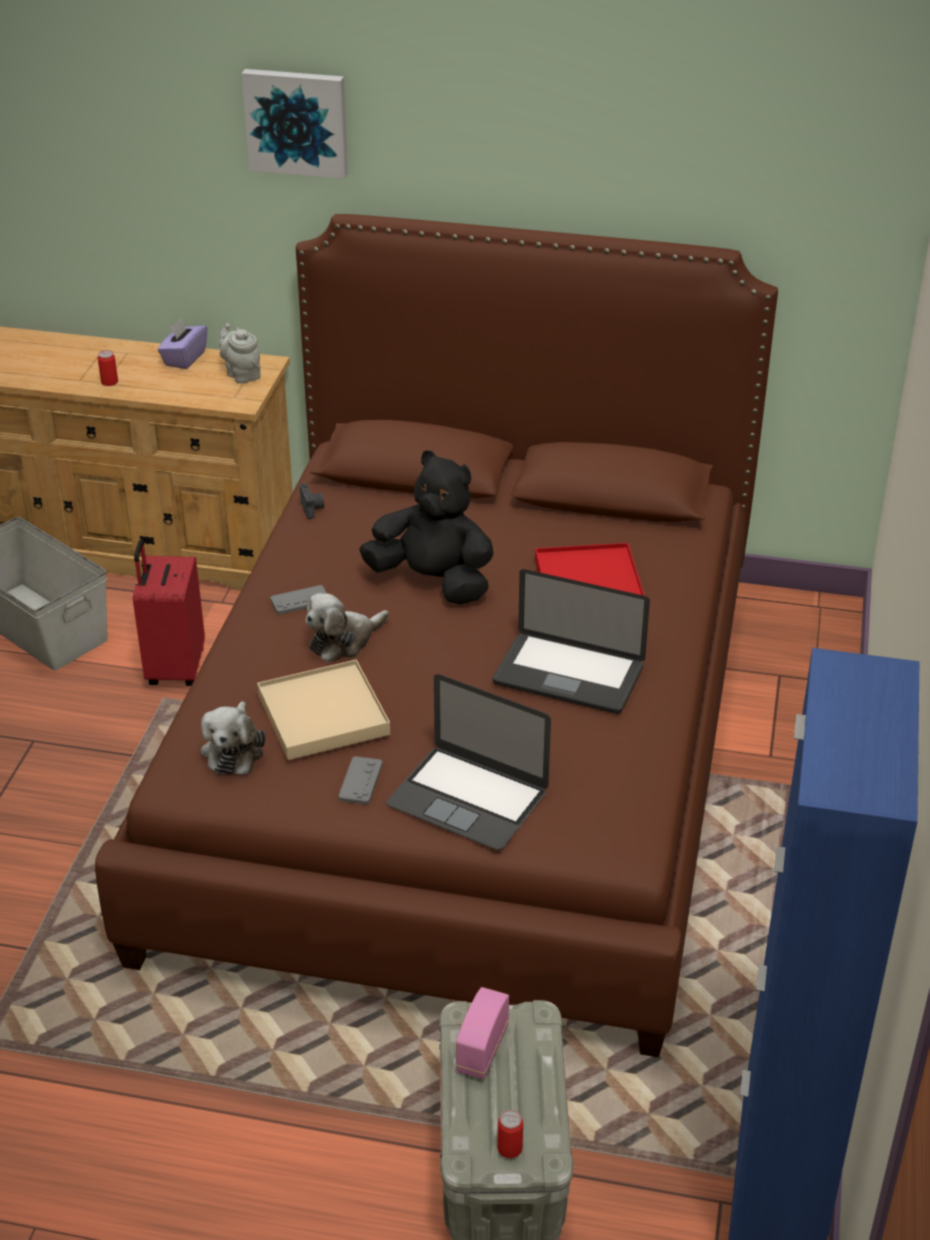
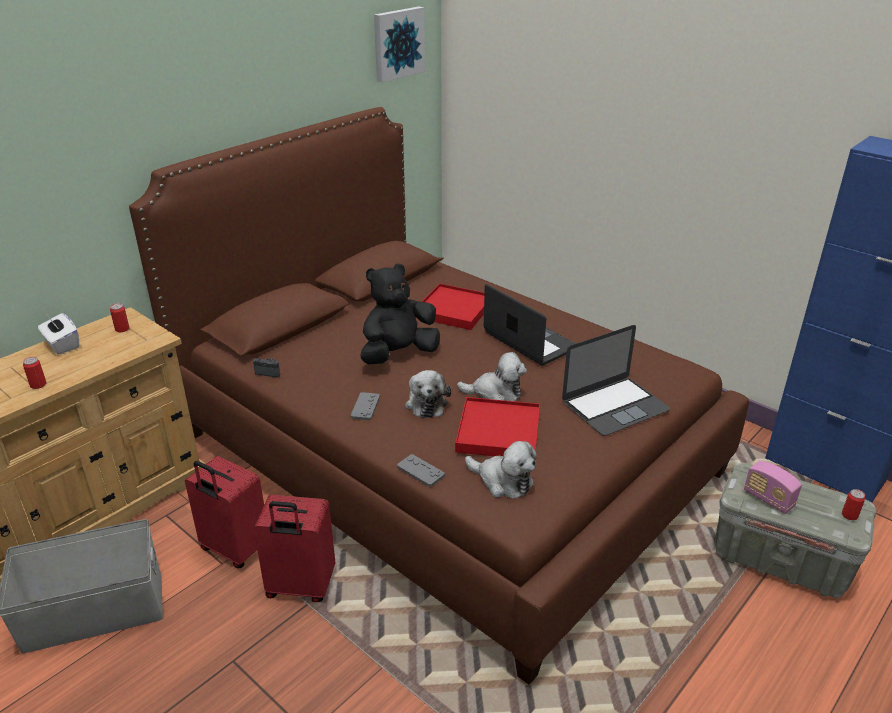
camera: 60 degrees left, 5 degrees down
purple tissue box [158,318,207,369] -> white tissue box [38,313,79,355]
grey teapot [219,323,261,384] -> can [110,303,129,332]
picture [241,69,348,179] -> picture moved to [374,6,425,82]
beige tray [257,660,390,760] -> red tray [455,397,540,456]
grey game controller [338,756,383,805] -> grey game controller moved to [397,454,445,487]
laptop [493,569,650,714] -> laptop turned 90 degrees counterclockwise [484,284,576,365]
none -> red suitcase [254,495,335,602]
none -> plush toy [457,352,527,401]

